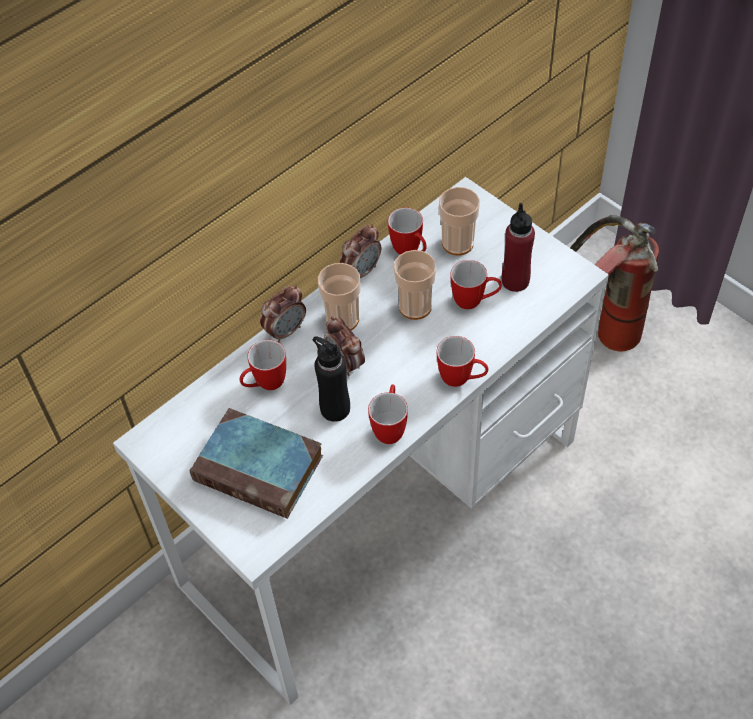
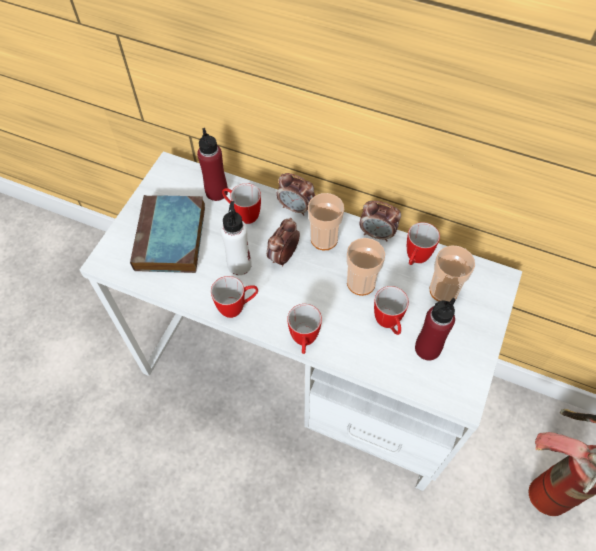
camera: 65 degrees right, 5 degrees up
black bottle [313,336,350,422] -> white bottle [221,201,252,275]
none -> red bottle [197,128,228,201]

